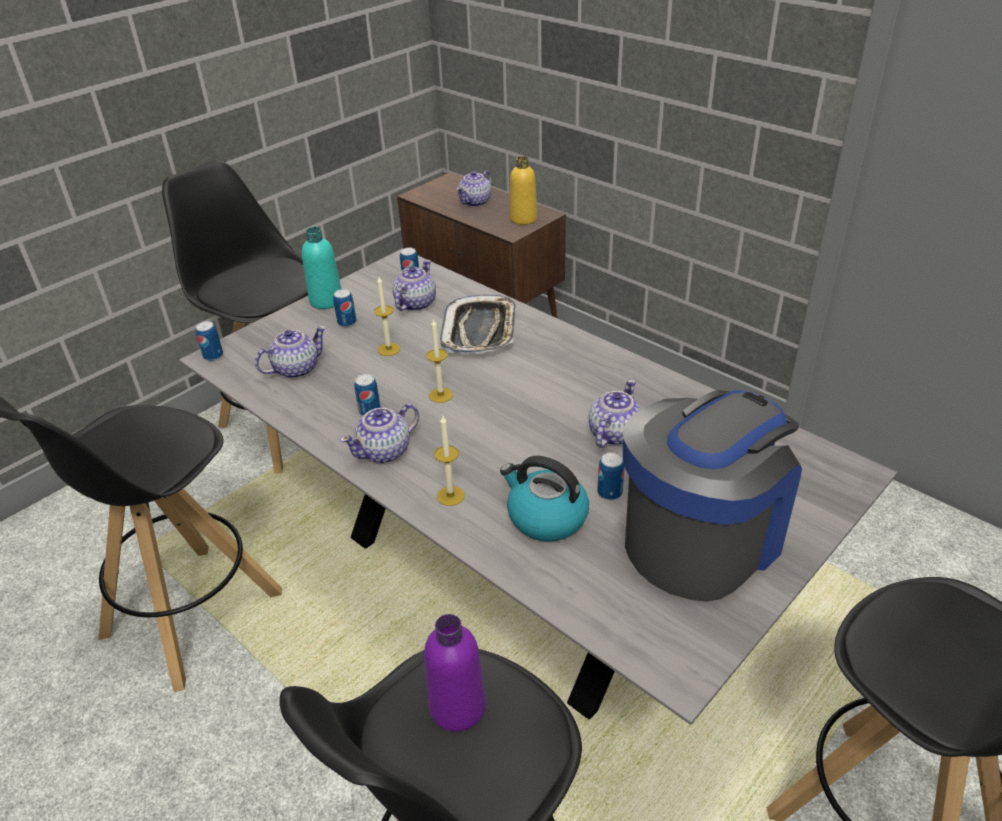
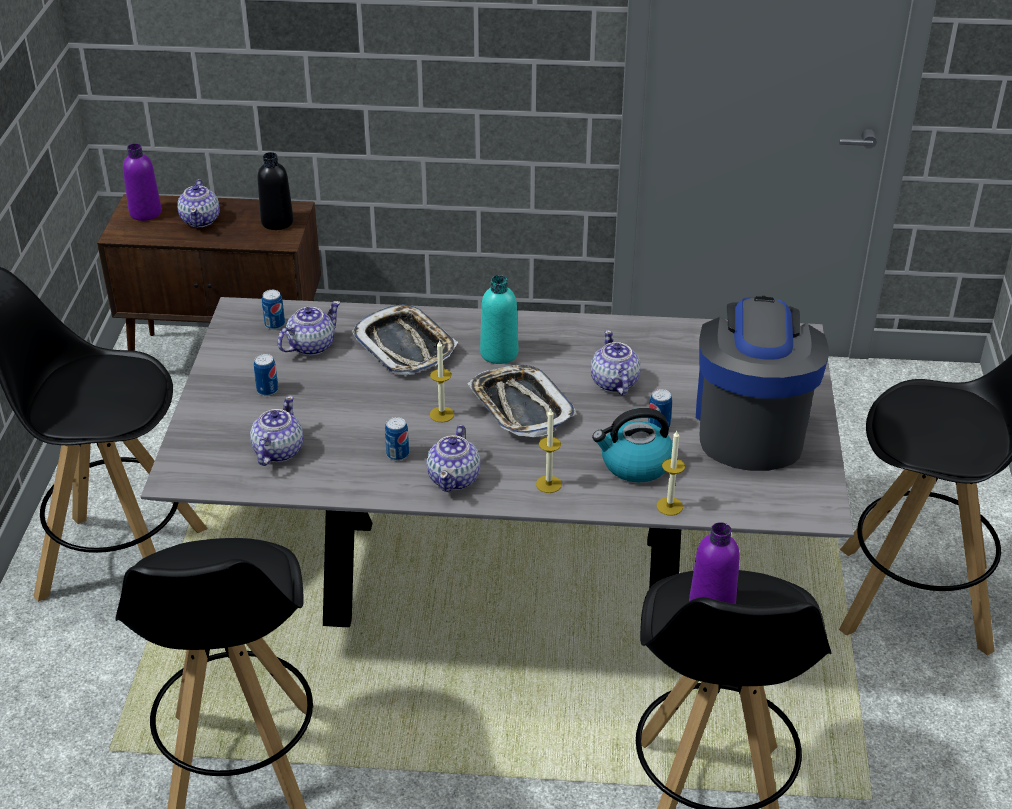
camera: 40 degrees left, 0 degrees up
can [196,321,223,361] -> none
turquoise bottle [302,227,341,309] -> turquoise bottle moved to [480,275,518,364]
candle [374,277,400,356] -> candle moved to [657,431,685,515]
teapot [392,260,436,311] -> teapot turned 60 degrees clockwise [278,301,340,355]
yellow bottle [510,156,537,225] -> black bottle [258,152,294,230]
none -> purple bottle [123,143,162,221]
none -> tray [467,365,577,437]

